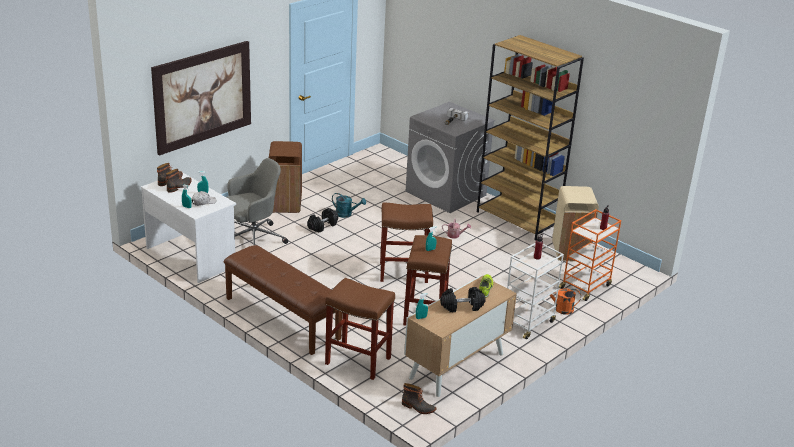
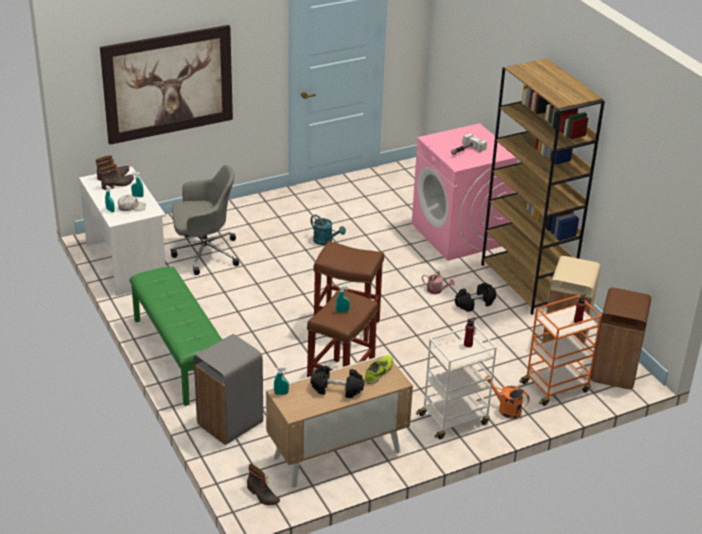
camera: 20 degrees right, 5 degrees up
brown bench [224,245,342,355] -> green bench [129,267,222,406]
brown trash can [269,141,302,213] -> brown trash can moved to [591,288,651,389]
black dumbbell [307,208,338,233] -> black dumbbell moved to [455,283,496,312]
brown stool [325,278,395,380] -> grey trash can [194,334,263,445]
grey washing machine [406,102,495,213] -> pink washing machine [412,123,517,261]

